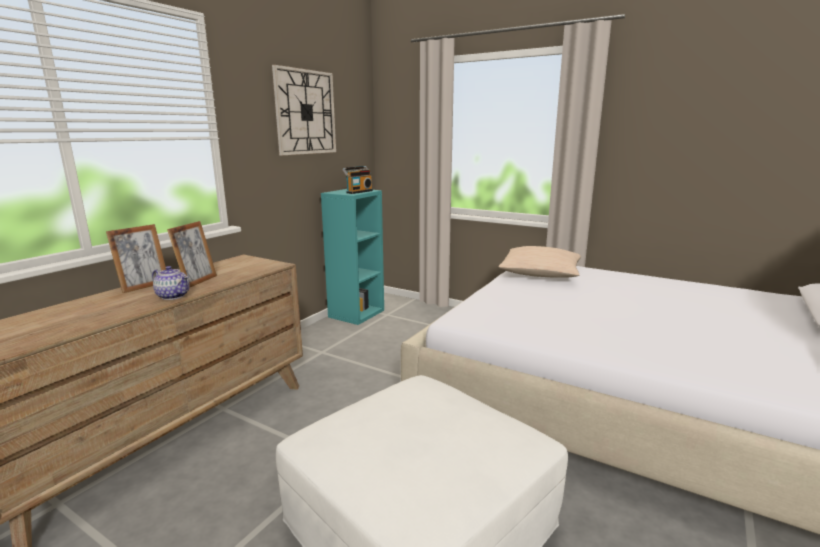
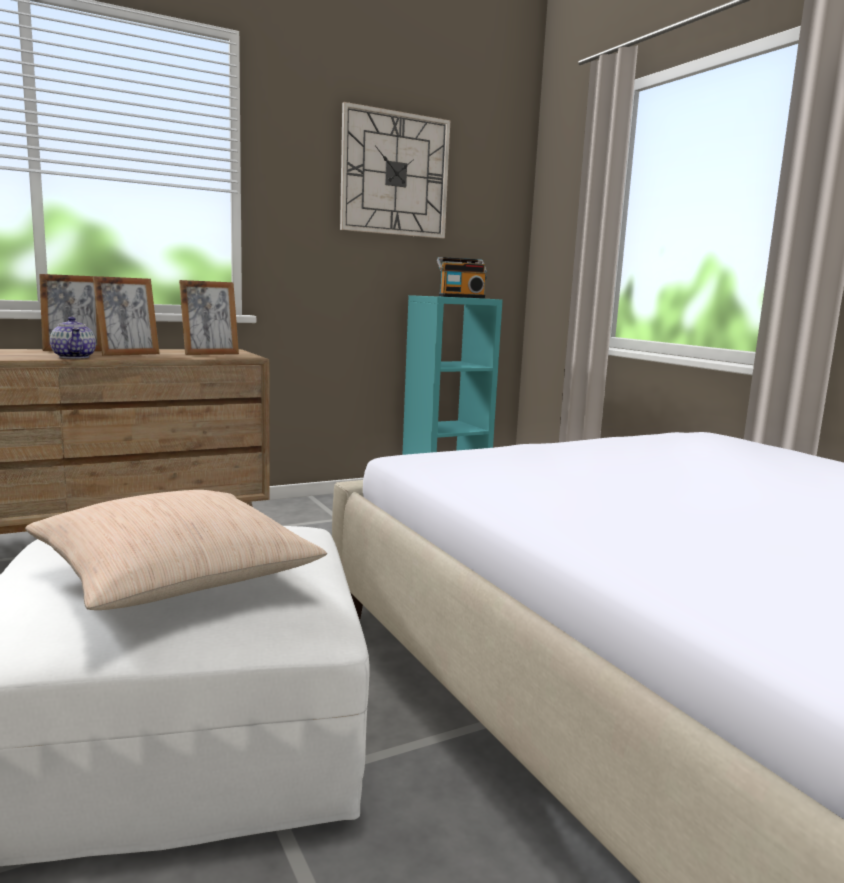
camera: 30 degrees right, 5 degrees down
beige pillow [499,246,581,278] -> beige pillow moved to [25,490,327,610]
none -> picture frame [179,280,239,355]

